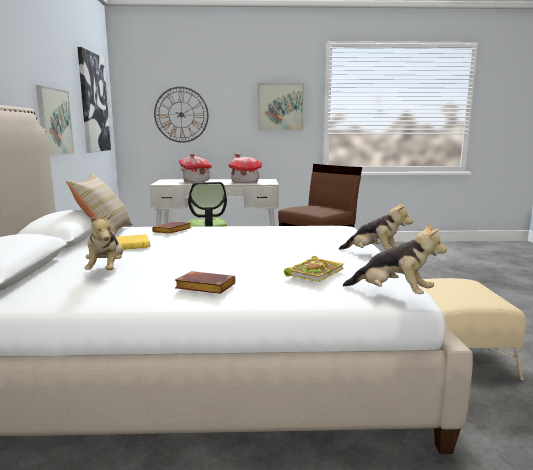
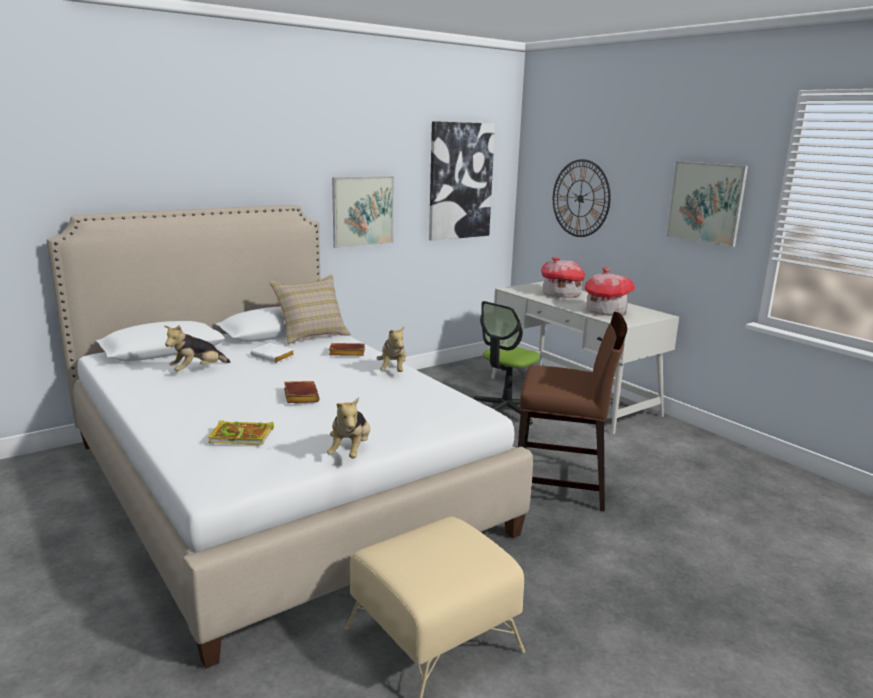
camera: 55 degrees right, 5 degrees up
yellow book [116,234,150,250] -> white book [251,343,295,363]
brown book [175,271,235,294] -> brown book moved to [284,381,320,403]
plush toy [343,222,447,294] -> plush toy moved to [377,326,406,372]

